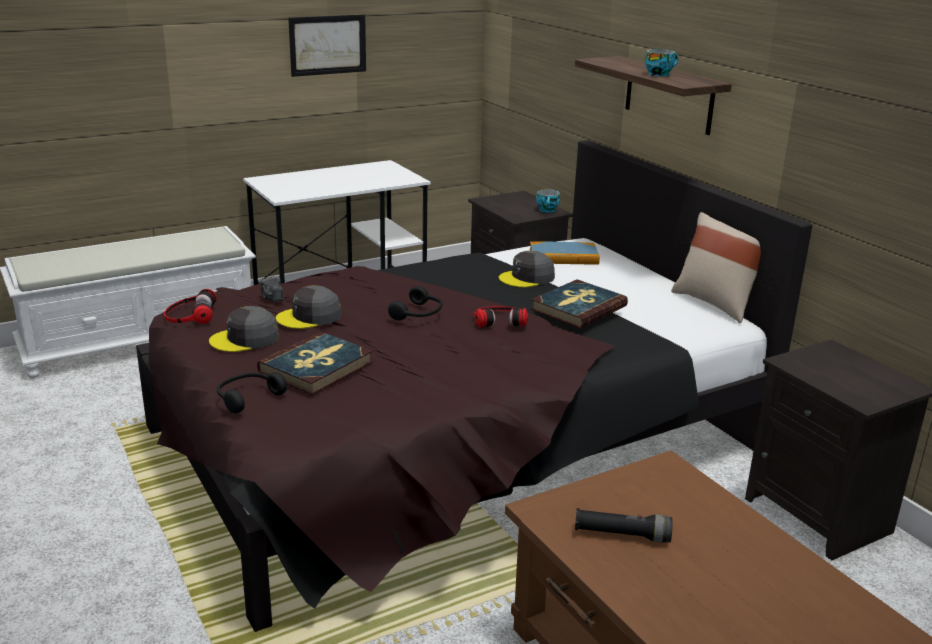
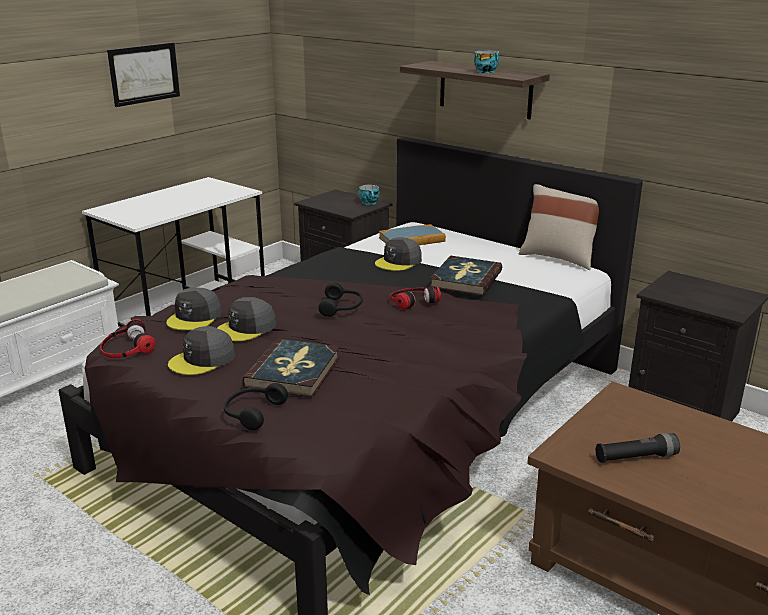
camera: 20 degrees left, 0 degrees up
camera [259,276,284,302] -> grey cap [166,287,222,330]

